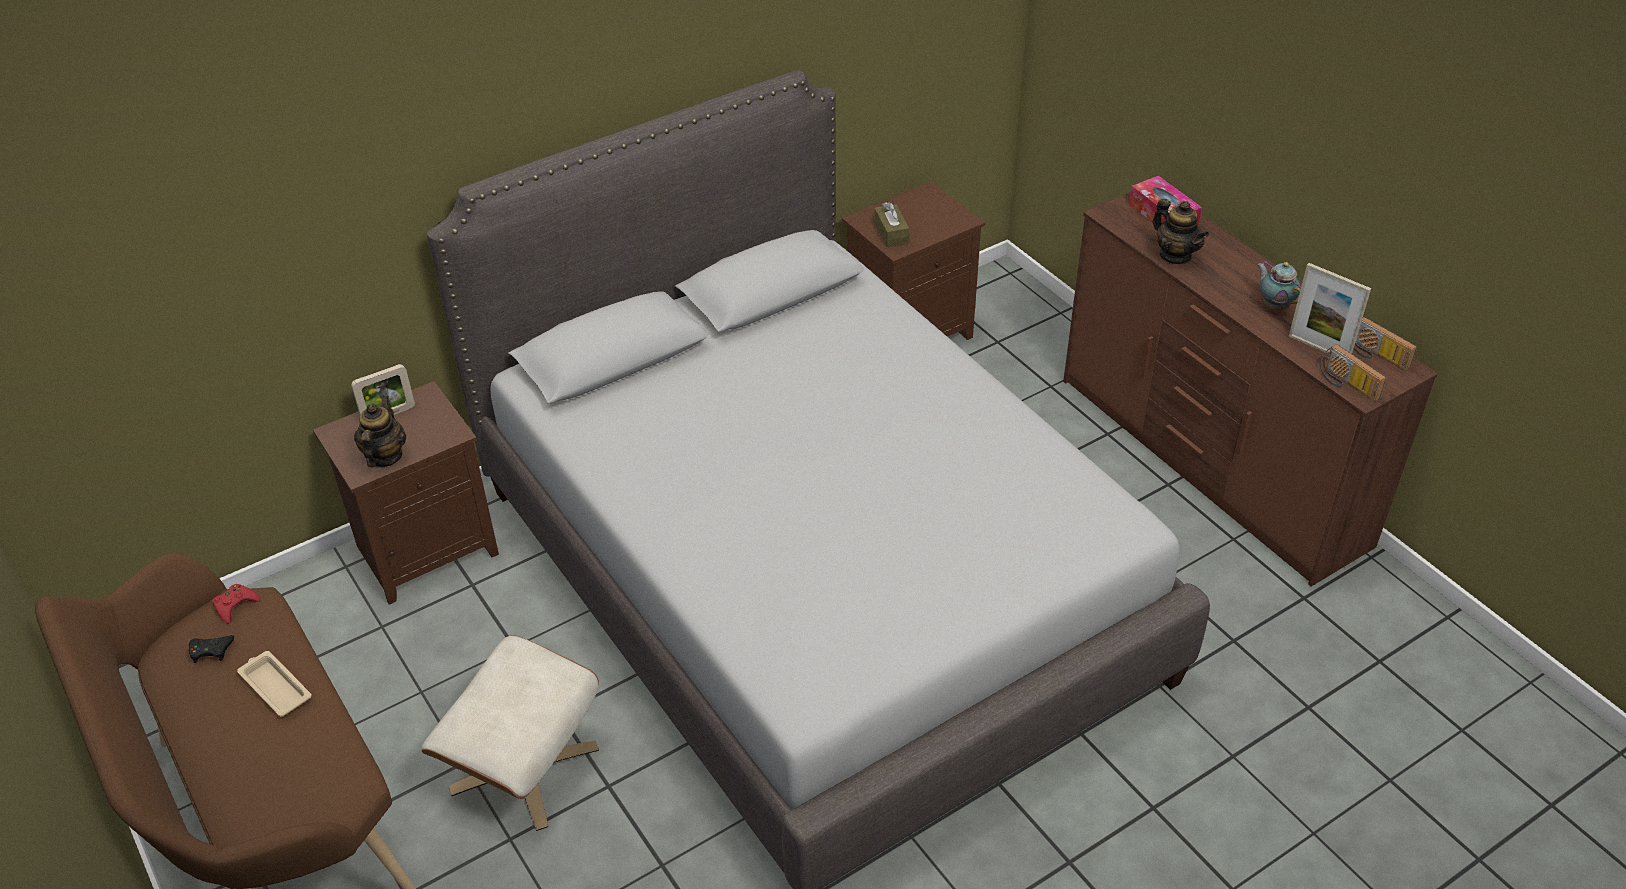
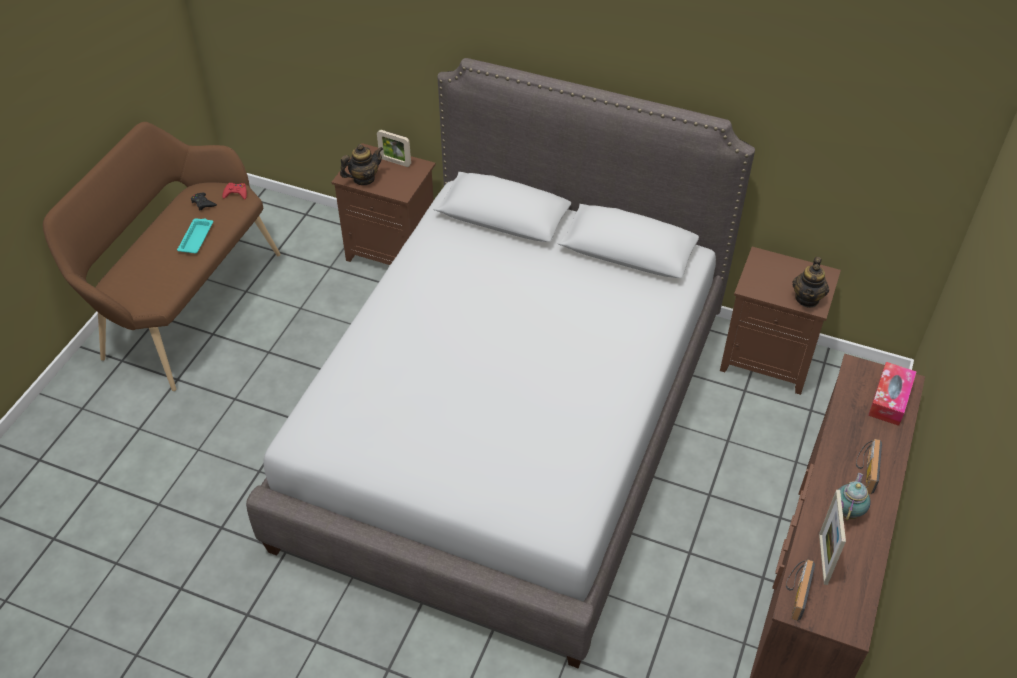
camera: 55 degrees right, 5 degrees up
beige tray [237,651,312,717] -> turquoise tray [177,218,213,254]
beige ottoman [422,635,599,831] -> none
brown tissue box [874,202,909,247] -> none
teapot [1153,199,1209,264] -> teapot moved to [792,257,829,308]
radio [1353,317,1417,371] -> radio moved to [856,439,882,494]

